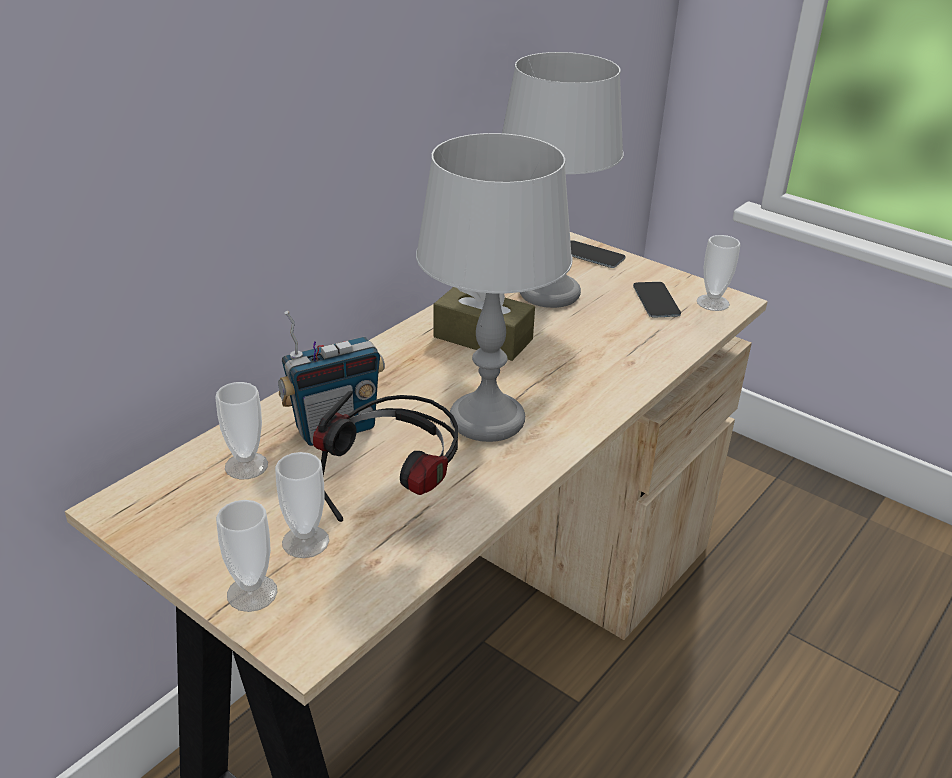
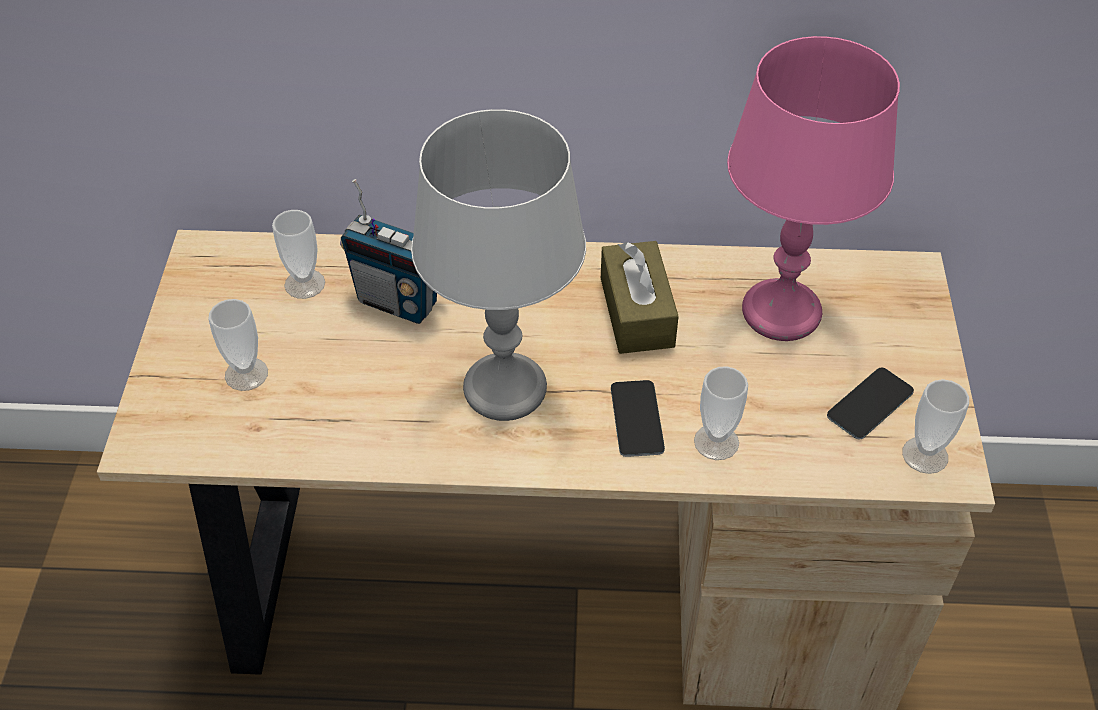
camera: 55 degrees right, 15 degrees up
cup [216,500,278,612] -> cup moved to [694,366,748,460]
headphones [313,391,458,522] -> none
grey table lamp [502,52,624,308] -> pink table lamp [727,36,900,341]
phone [571,240,625,268] -> phone moved to [611,380,665,457]

